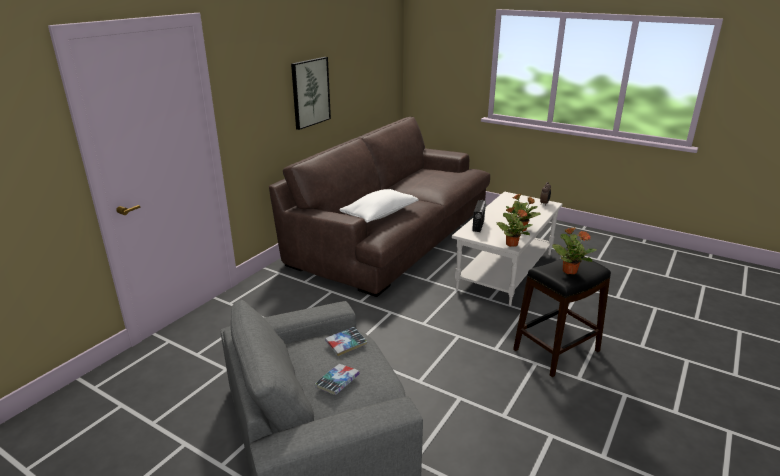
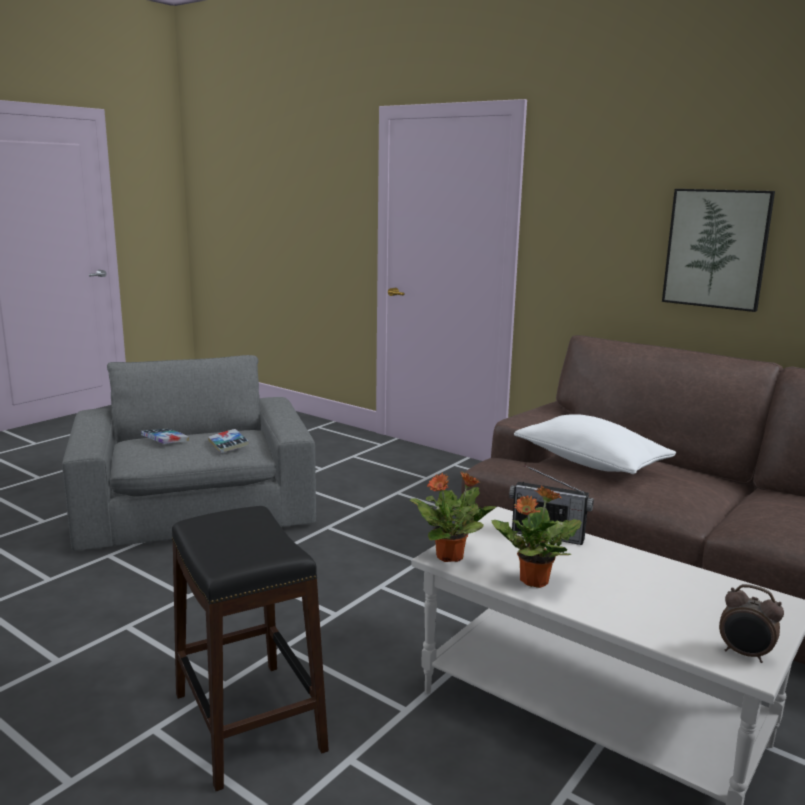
camera: 95 degrees right, 10 degrees down
potted plant [552,227,597,274] -> none

